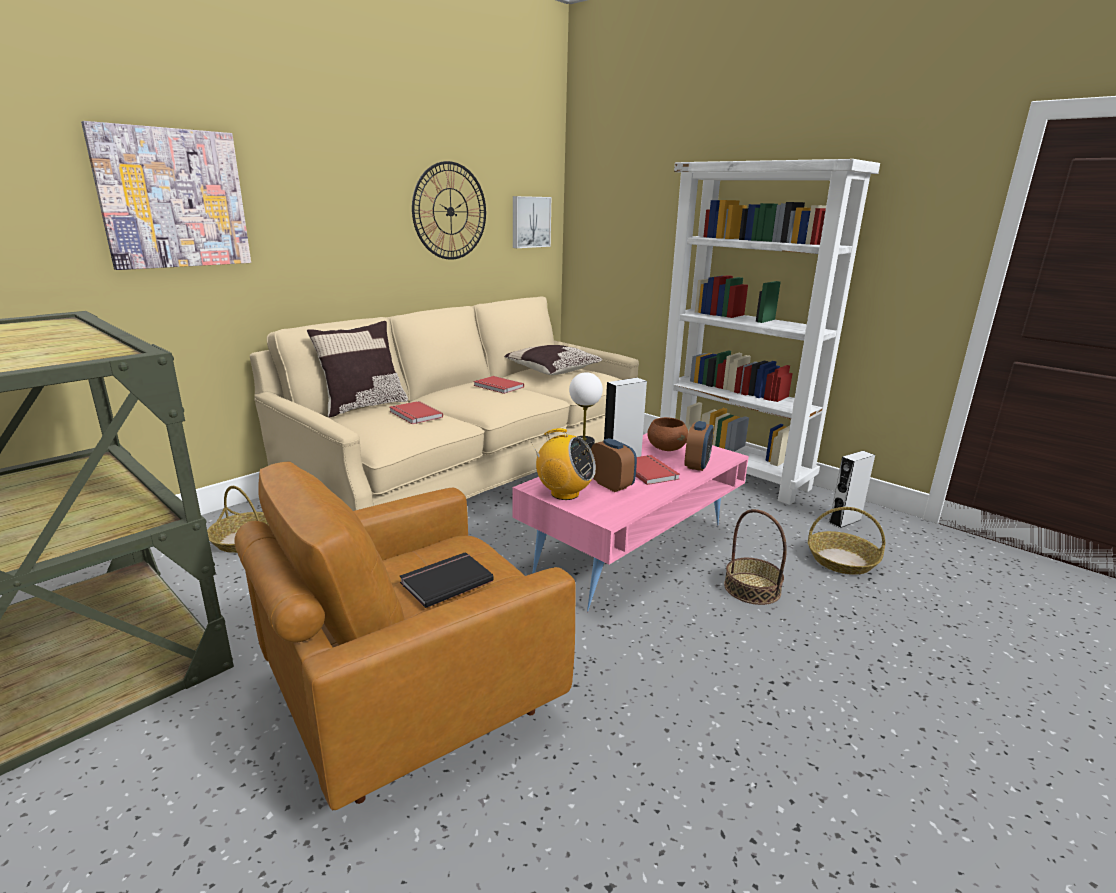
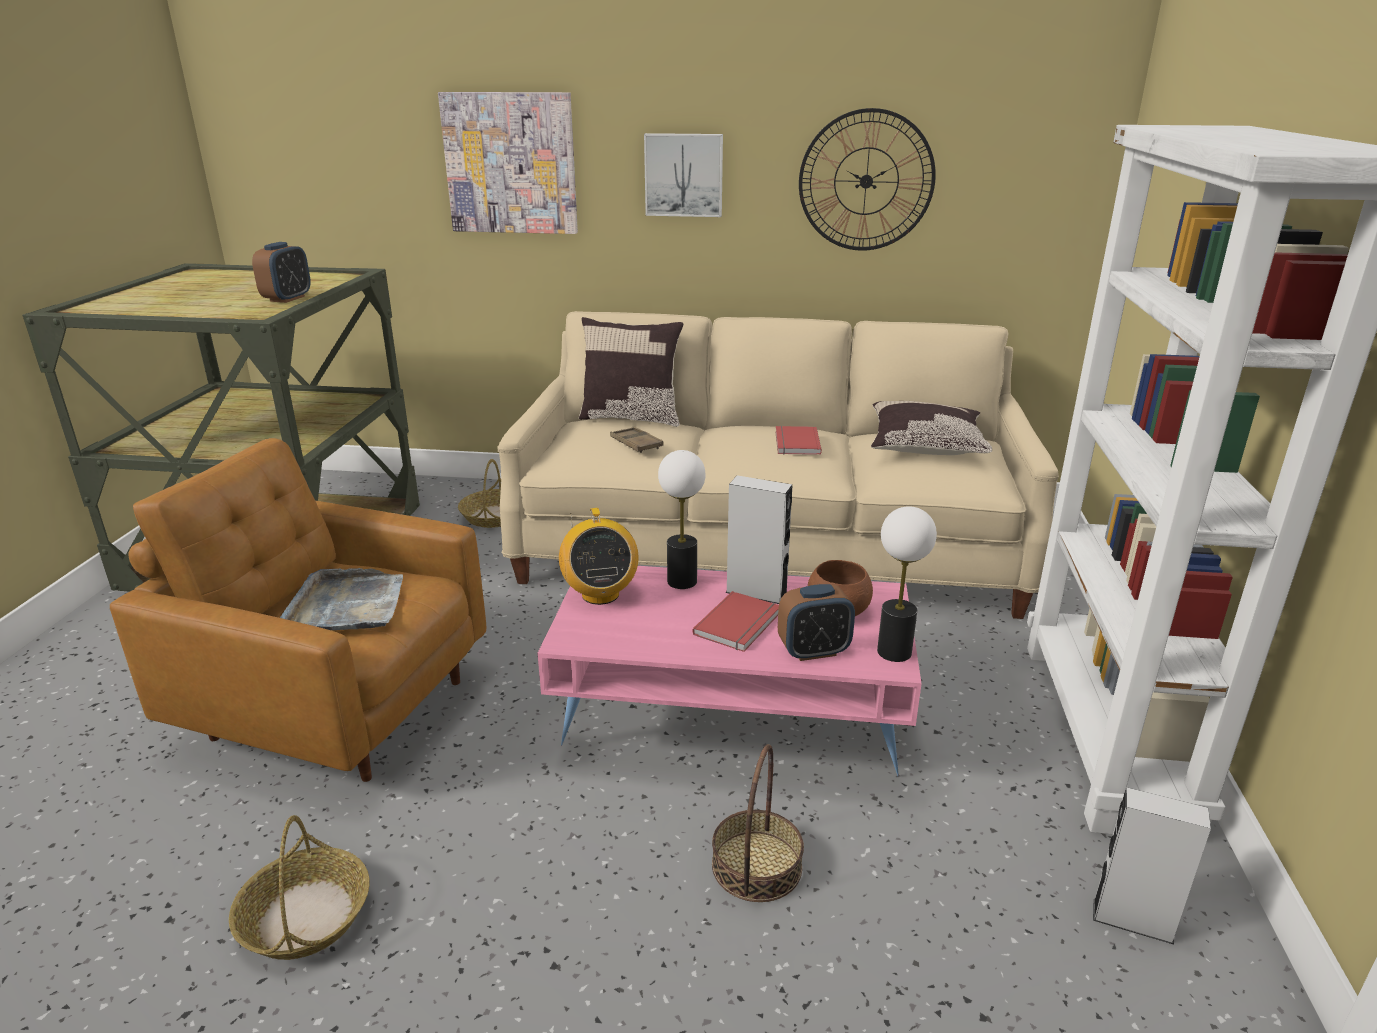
camera: 55 degrees right, 5 degrees up
red book [389,401,443,424] -> brown tray [610,427,664,453]
black book [400,552,494,608] -> grey tray [280,568,403,630]
picture [513,196,551,248] -> picture moved to [644,133,723,217]
alarm clock [591,438,637,492] -> alarm clock moved to [252,242,311,303]
basket [808,507,885,575] -> basket moved to [229,815,369,960]
none -> table lamp [877,506,937,662]

